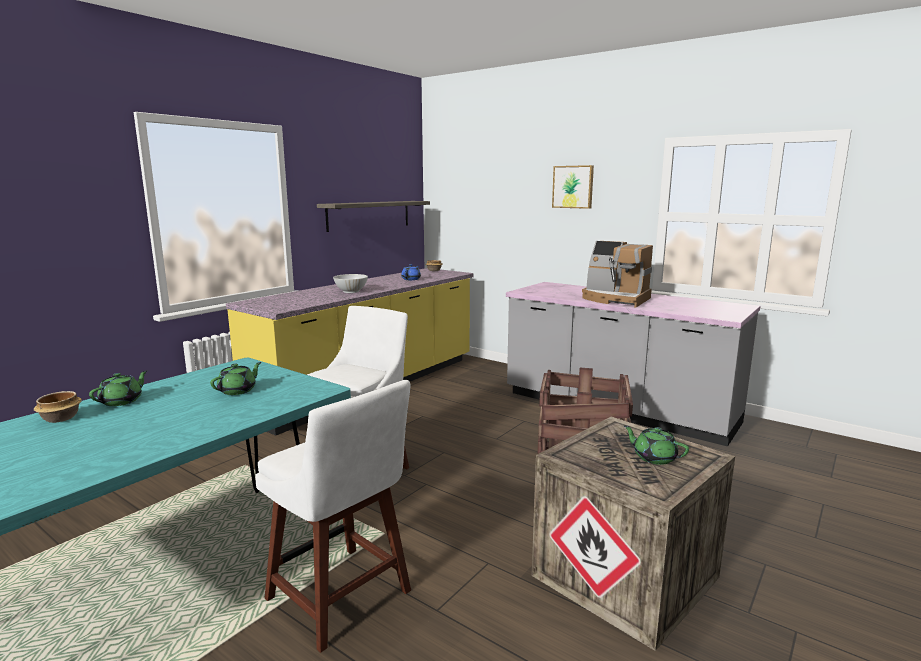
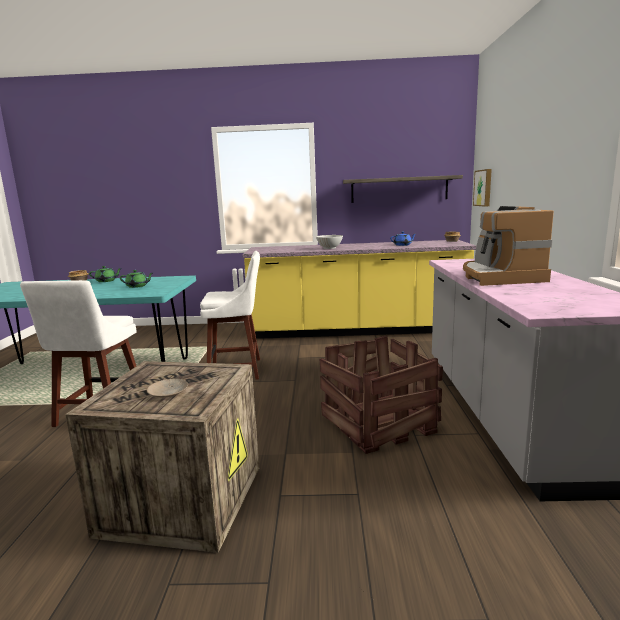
camera: 55 degrees right, 0 degrees up
picture [552,165,594,209] -> picture moved to [473,169,492,206]
green teapot [623,425,689,465] -> beige plate [147,379,188,398]

